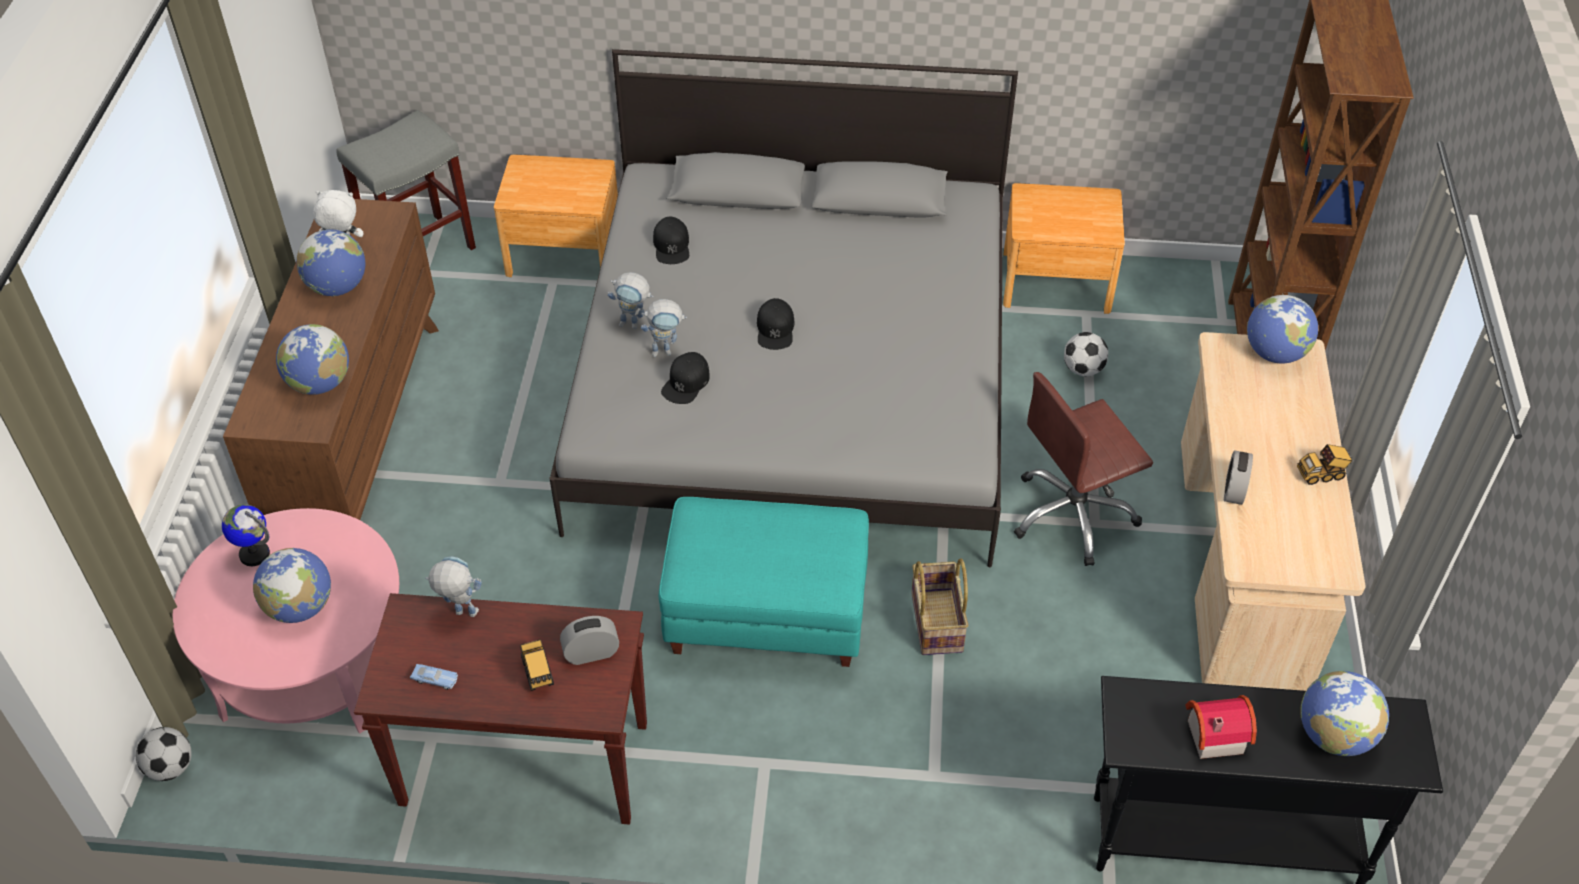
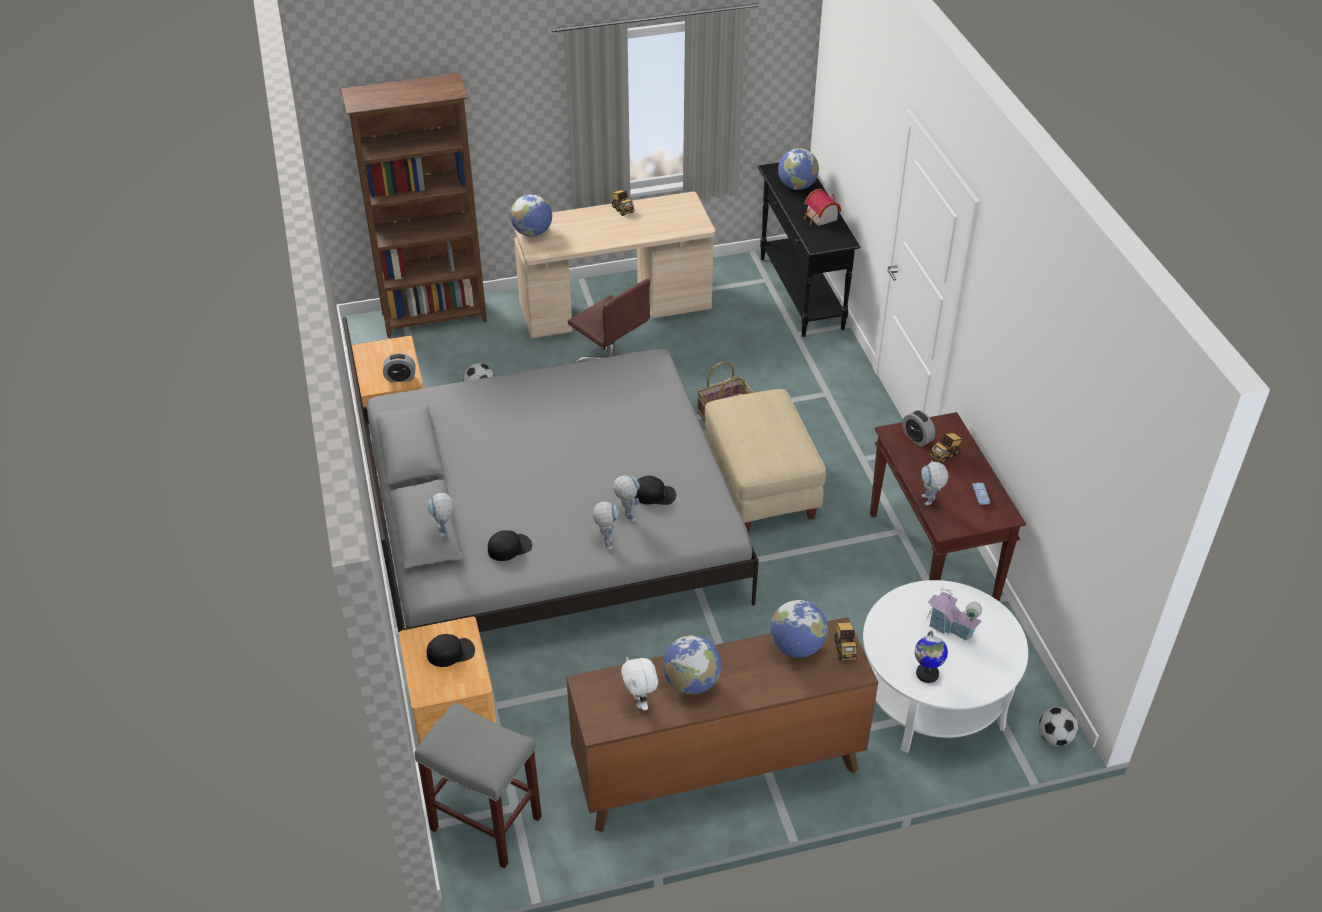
camera: 110 degrees left, 5 degrees down
pink coffee table [173,508,399,733] -> white coffee table [863,580,1028,753]
globe [253,548,331,623] -> toy house [927,588,982,641]
turquoise ottoman [659,497,869,667] -> beige ottoman [705,389,826,532]
black cap [757,298,795,350] -> black cap moved to [427,634,475,667]
alarm clock [1224,450,1253,505] -> alarm clock moved to [383,353,415,382]
none -> toy robot [427,491,454,537]
none -> toy truck [834,622,857,661]

